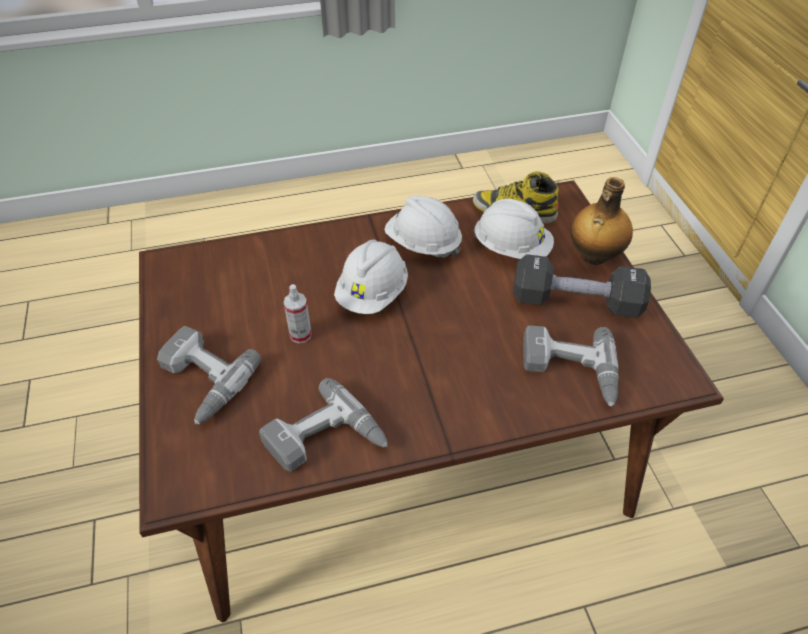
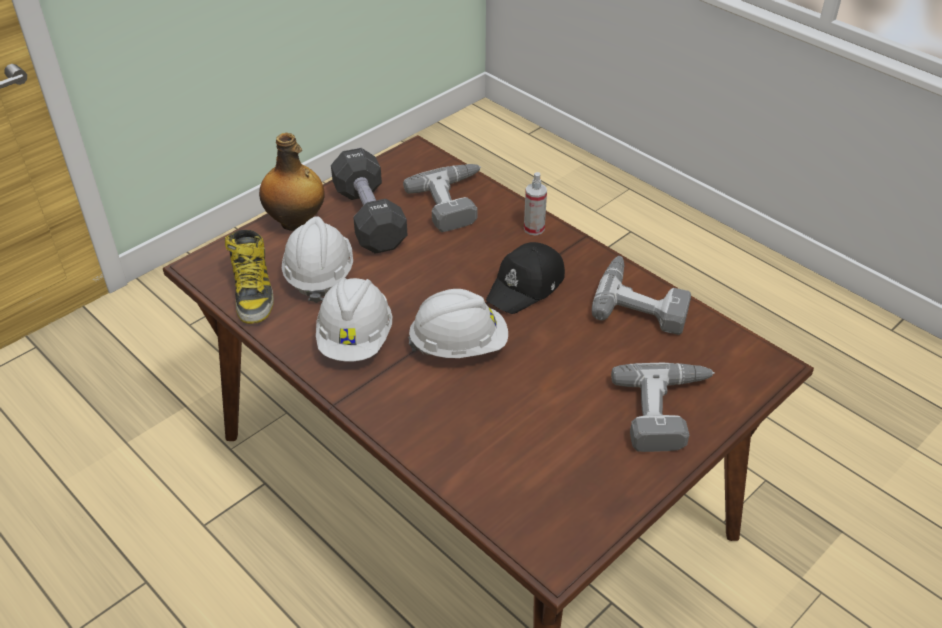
camera: 120 degrees left, 5 degrees down
spray bottle [283,284,312,343] -> spray bottle moved to [524,172,547,235]
none -> black cap [486,242,565,314]

